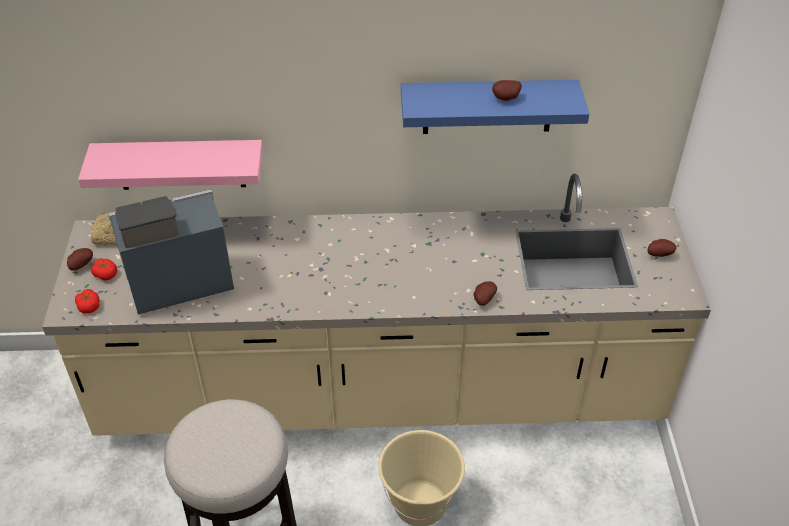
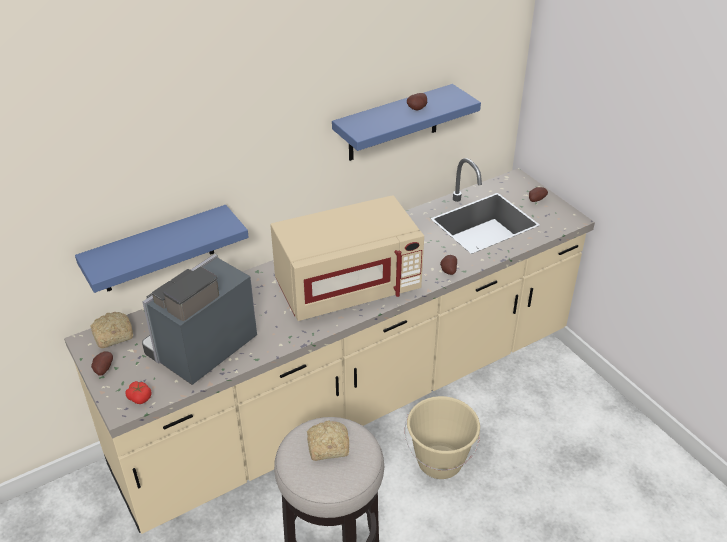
camera: 30 degrees left, 5 degrees down
pink shelf [78,140,263,190] -> blue shelf [75,205,249,293]
tomato [91,258,117,280] -> none
none -> beige microwave [270,195,424,321]
none -> bread [307,420,349,461]

